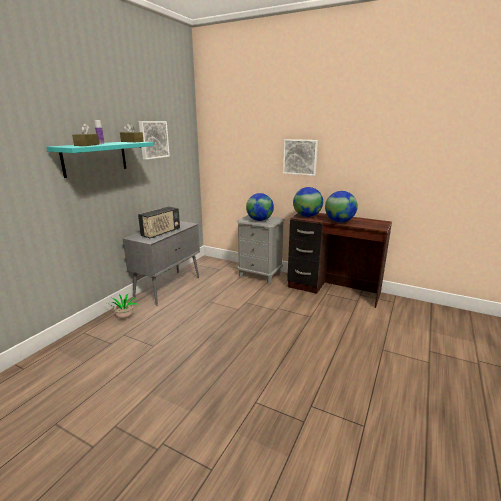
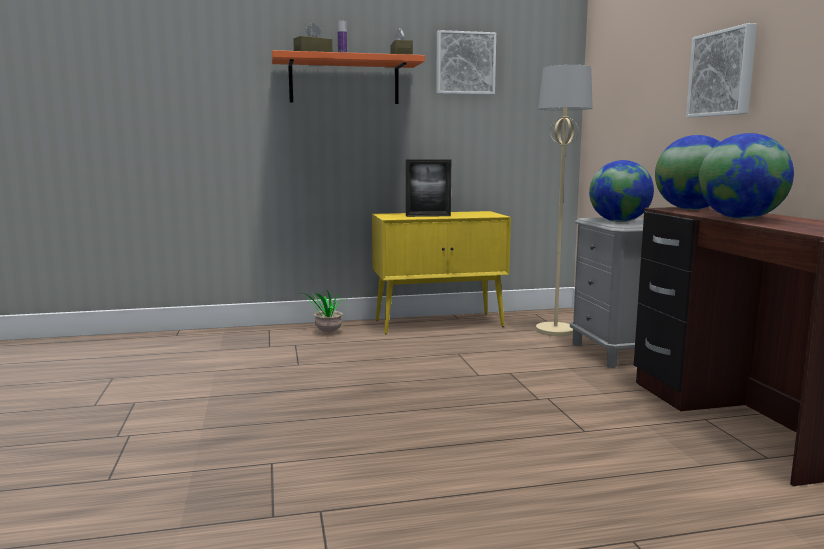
camera: 50 degrees right, 10 degrees down
turquoise shelf [46,142,154,178] -> orange shelf [272,50,425,104]
grey cabinet [123,221,200,305] -> yellow cabinet [372,211,511,335]
radio [138,207,180,238] -> picture frame [406,159,451,217]
none -> beige floor lamp [536,65,593,336]

